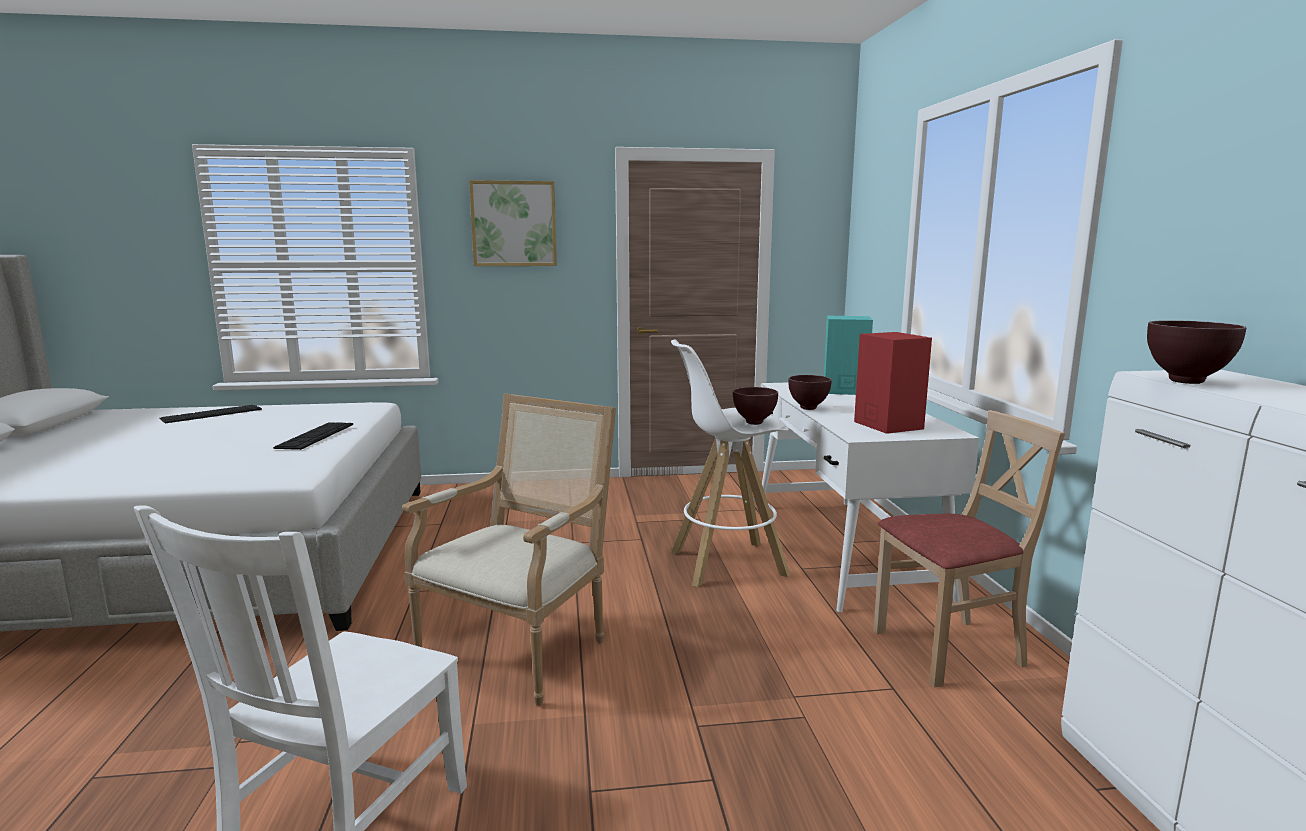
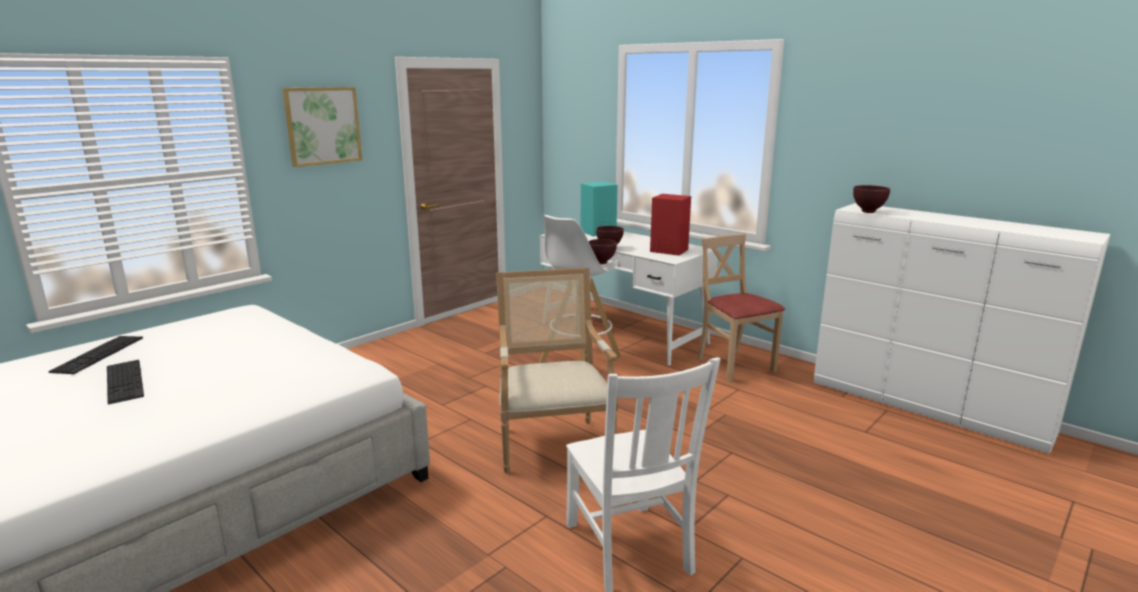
camera: 40 degrees left, 5 degrees up
keyboard [273,422,353,450] -> keyboard moved to [107,360,144,404]
beige chair [873,410,1065,688] -> beige chair turned 60 degrees counterclockwise [697,234,785,382]

